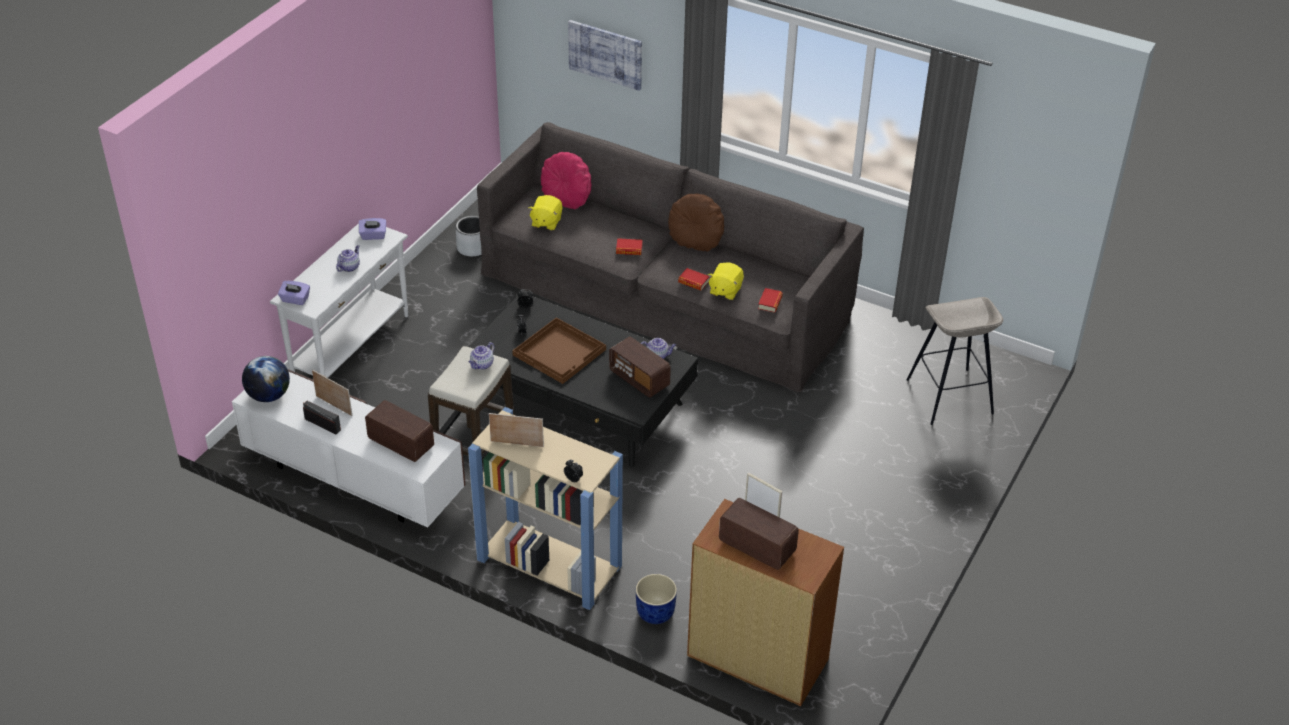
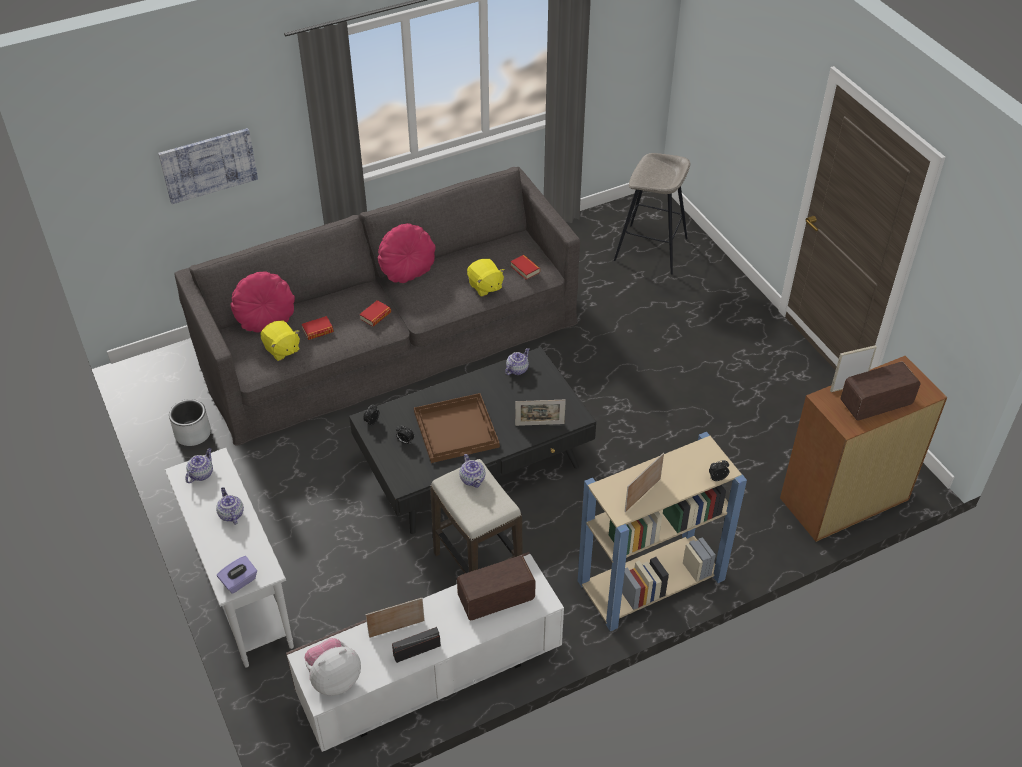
camera: 55 degrees left, 5 degrees up
globe [242,356,290,402] -> plush toy [305,638,361,695]
purple tissue box [359,218,386,240] -> teapot [185,448,213,483]
radio [609,337,671,398] -> none
blue planter [636,574,677,624] -> none
brown pillow [668,193,724,252] -> pink pillow [378,223,436,283]
book [678,268,709,291] -> book moved to [302,316,334,340]
none -> picture frame [515,400,566,426]

